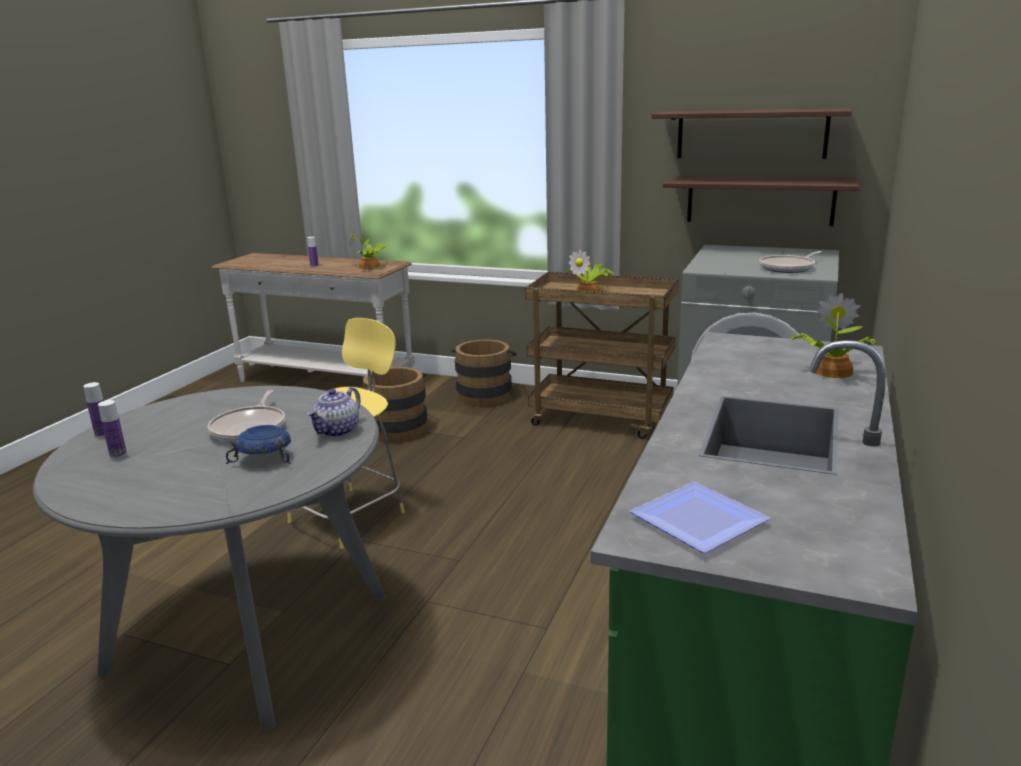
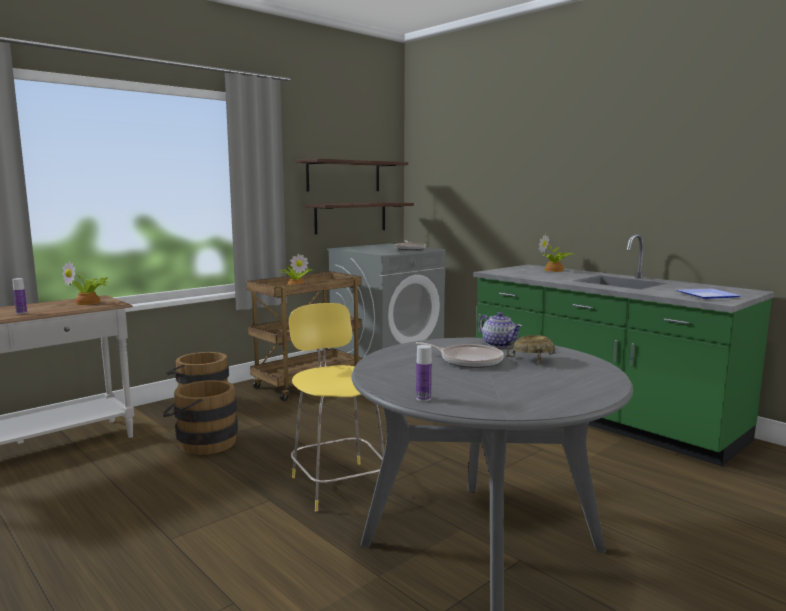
camera: 65 degrees left, 10 degrees down
bottle [98,400,127,458] -> none
blue bowl [226,425,291,464] -> beige bowl [506,335,556,366]

